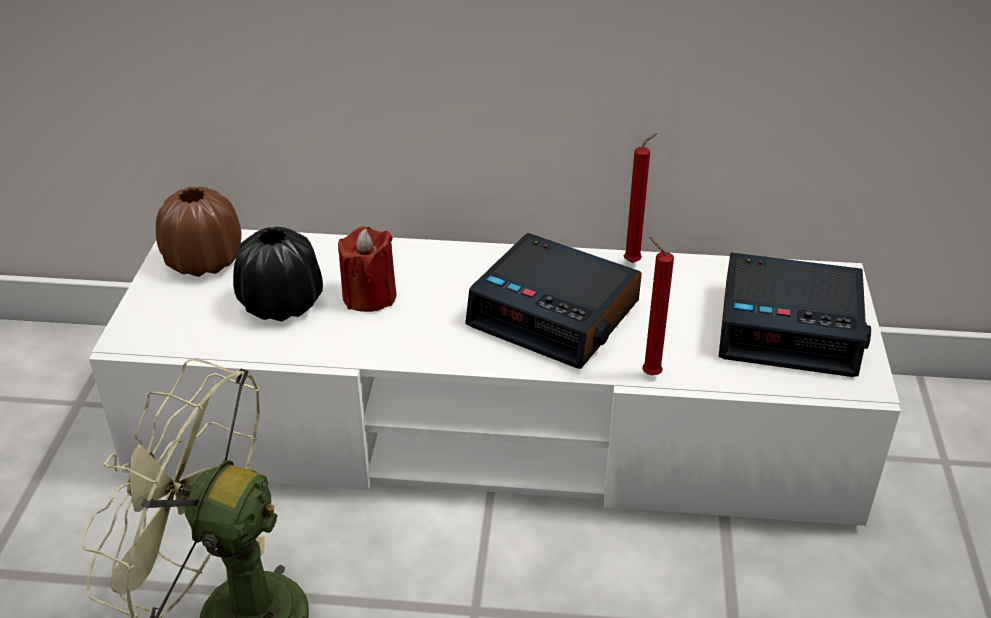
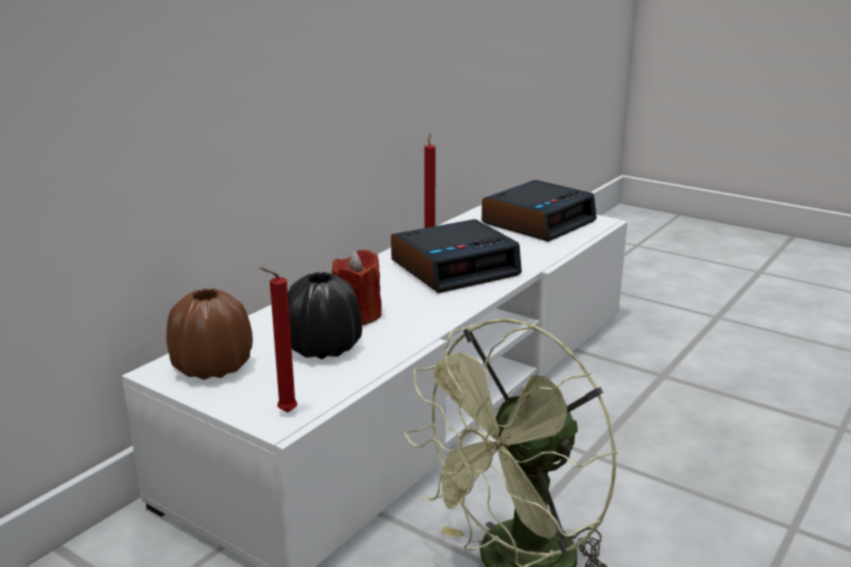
camera: 60 degrees left, 15 degrees down
red candle [642,237,674,375] -> red candle moved to [260,268,297,412]

